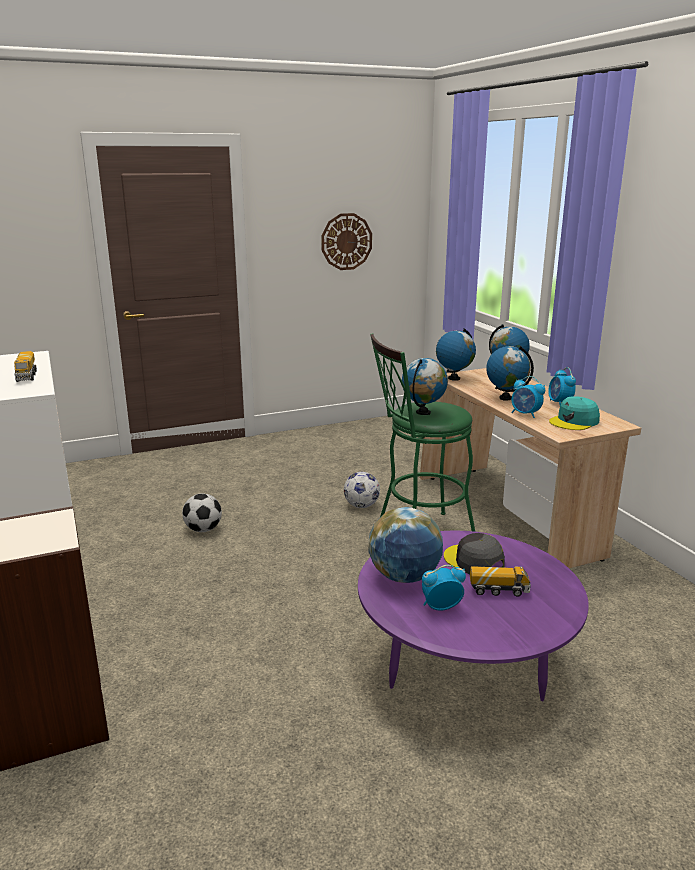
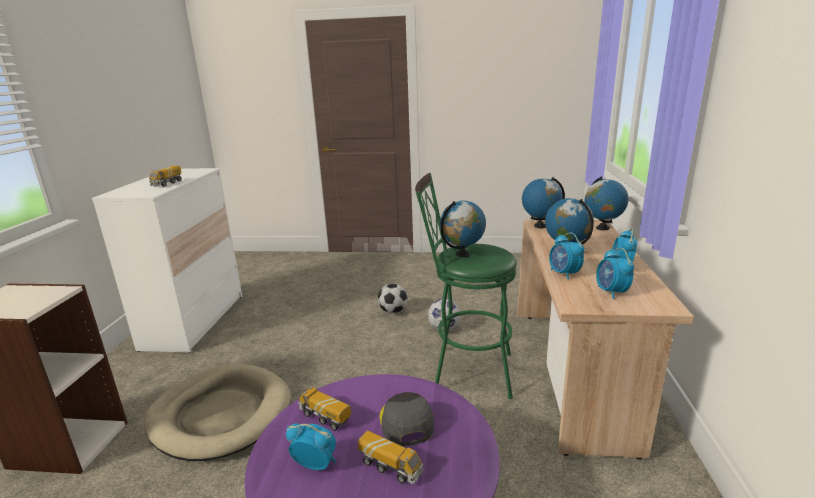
camera: 30 degrees right, 0 degrees up
football [182,493,222,532] -> football moved to [378,283,408,314]
wall clock [321,213,372,270] -> none
globe [369,507,443,583] -> toy truck [298,387,351,431]
turquoise cap [549,396,600,430] -> alarm clock [596,248,634,299]
none -> beige dog bed [144,364,291,461]

